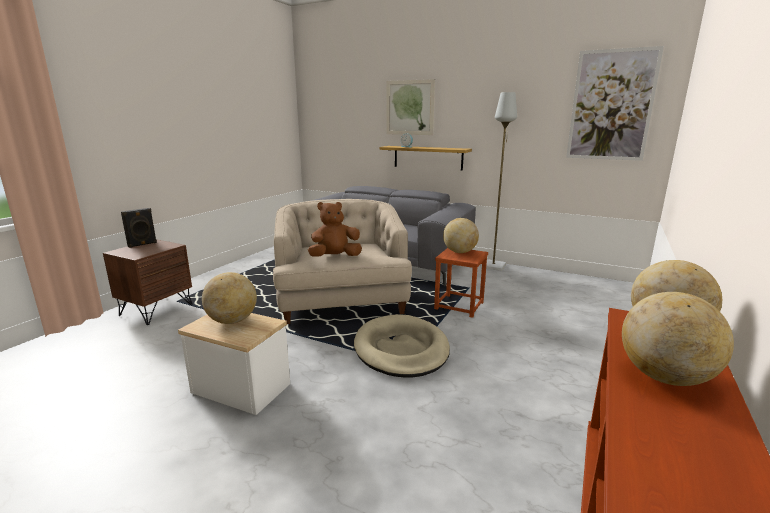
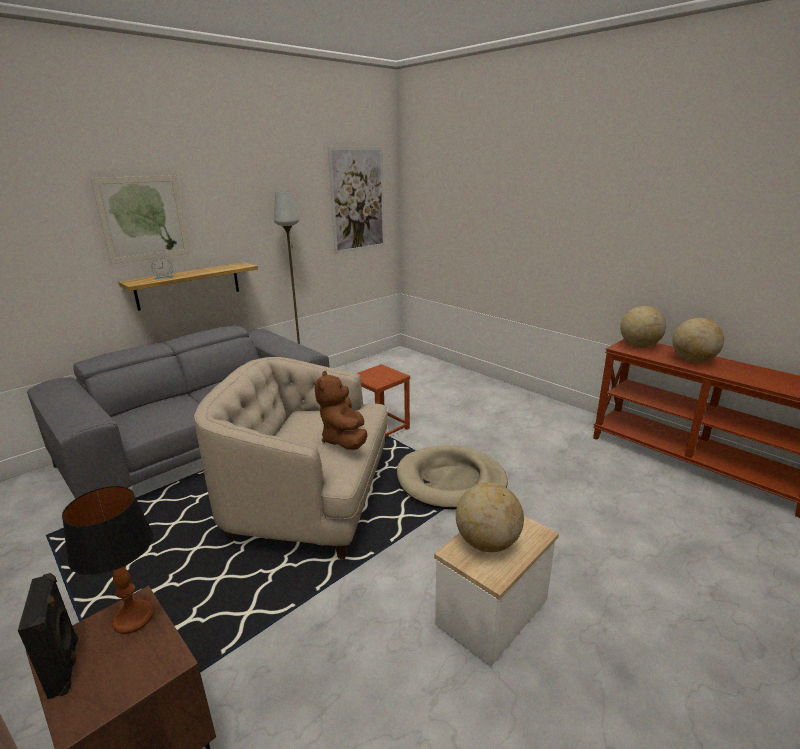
camera: 70 degrees left, 5 degrees up
globe [443,218,479,253] -> none
none -> table lamp [62,486,154,634]

